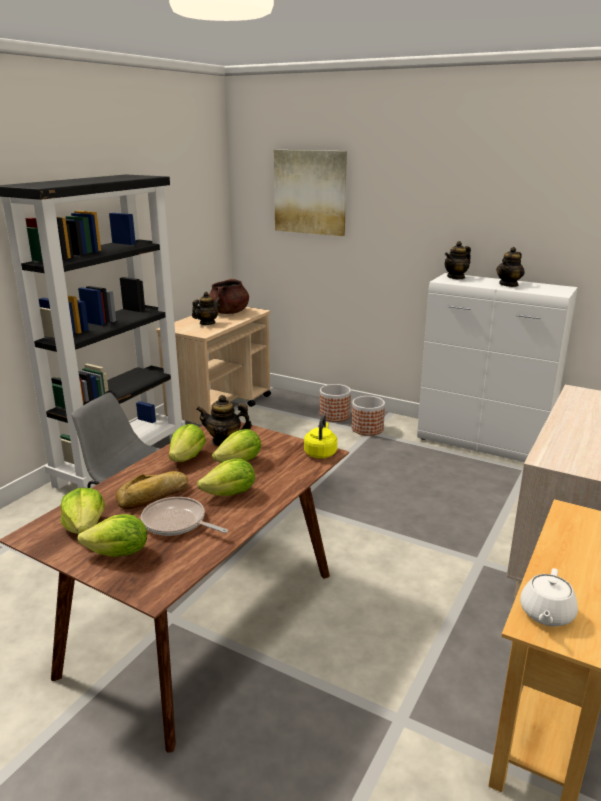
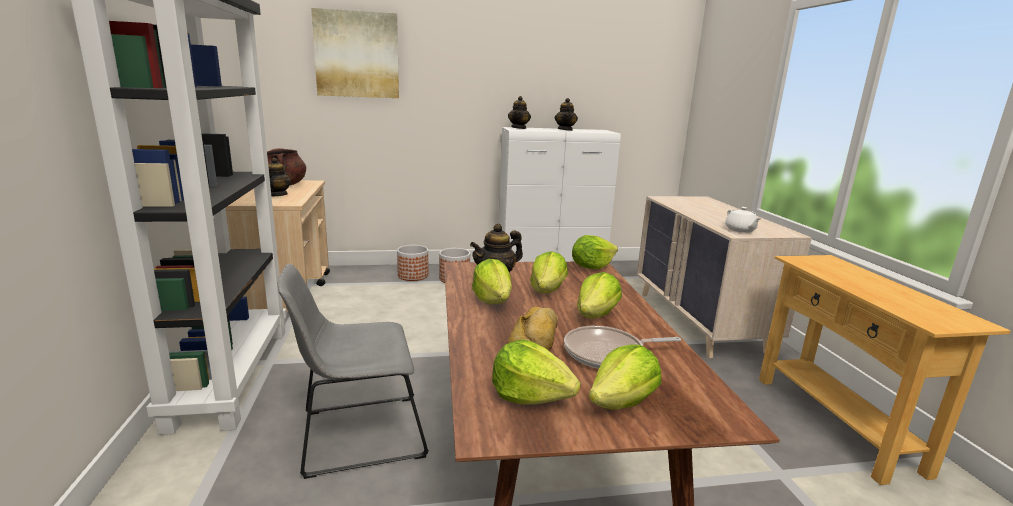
camera: 40 degrees left, 5 degrees down
yellow kettle [304,414,337,458] -> lettuce [572,235,618,269]
white teapot [520,568,578,627] -> white teapot moved to [725,207,762,233]

